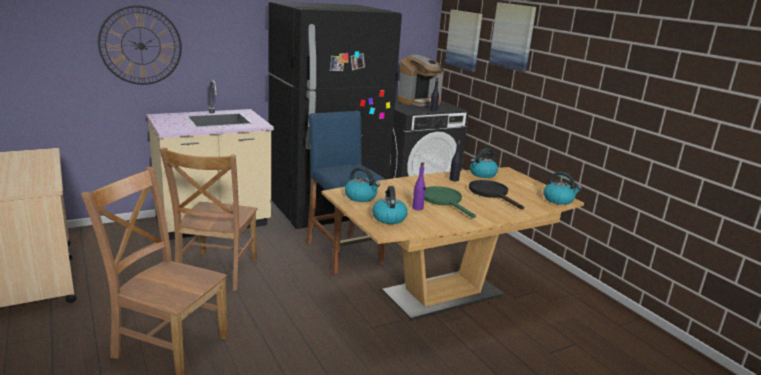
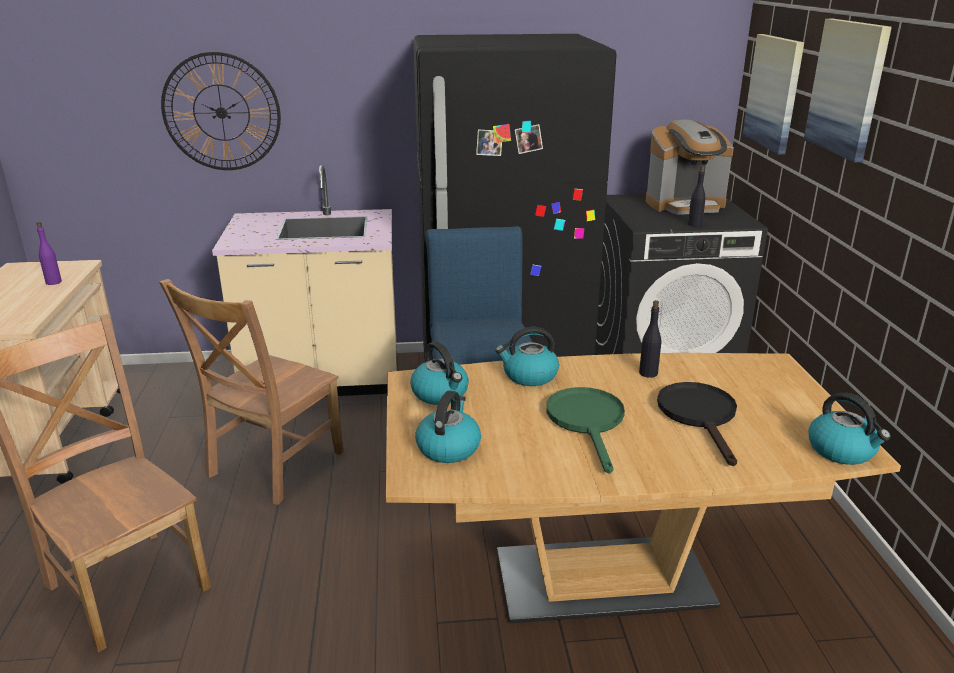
camera: 25 degrees right, 5 degrees up
purple bottle [412,163,426,210] -> purple bottle moved to [36,222,62,285]
kettle [470,148,498,178] -> kettle moved to [495,327,559,386]

